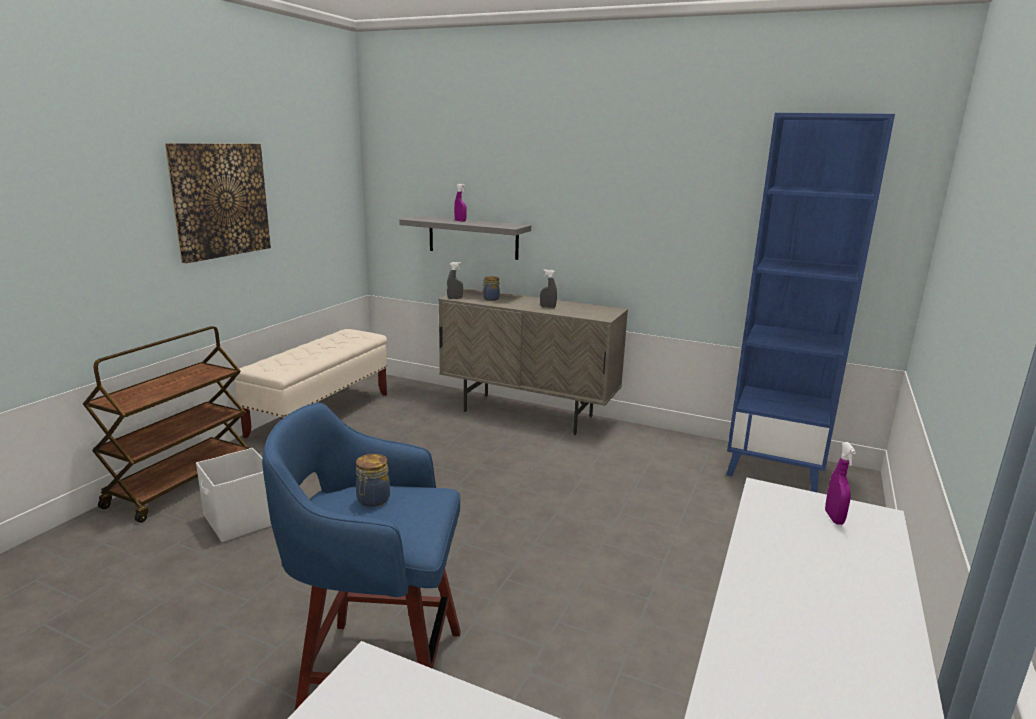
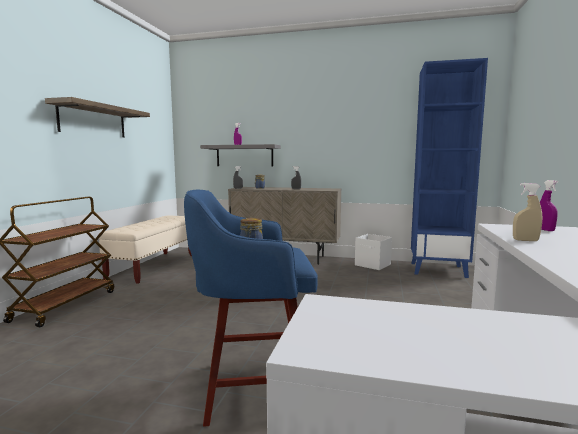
camera: 10 degrees left, 10 degrees down
picture [165,143,271,263] -> shelf [45,97,150,138]
white storage box [196,448,272,542] -> white storage box moved to [355,234,392,270]
none -> beige spray bottle [513,183,542,241]

